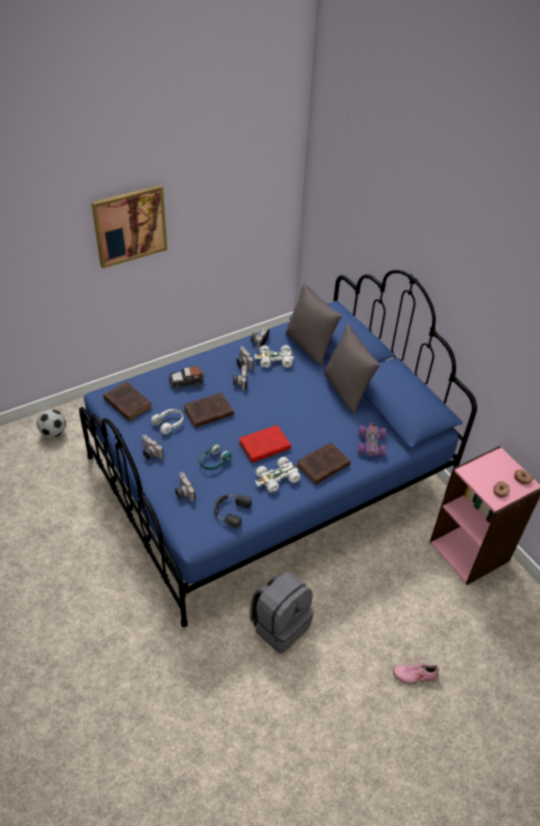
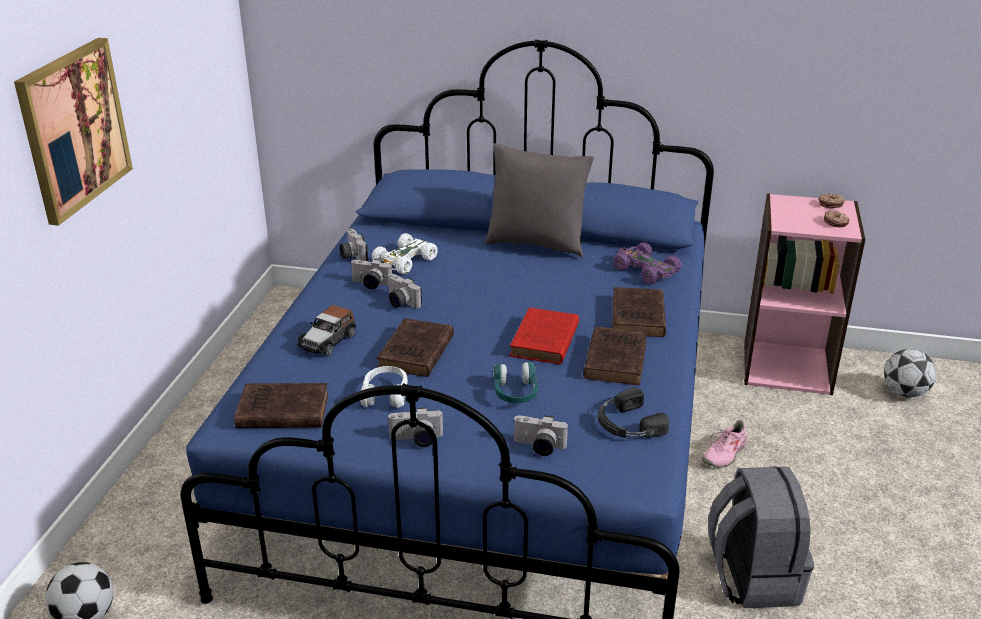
camera: 45 degrees left, 15 degrees down
white toy car [255,457,301,493] -> brown book [583,326,647,385]
grey pillow [285,283,342,366] -> none
pink shoe [393,656,439,685] -> pink shoe moved to [702,420,752,467]
none -> football [884,349,936,397]

